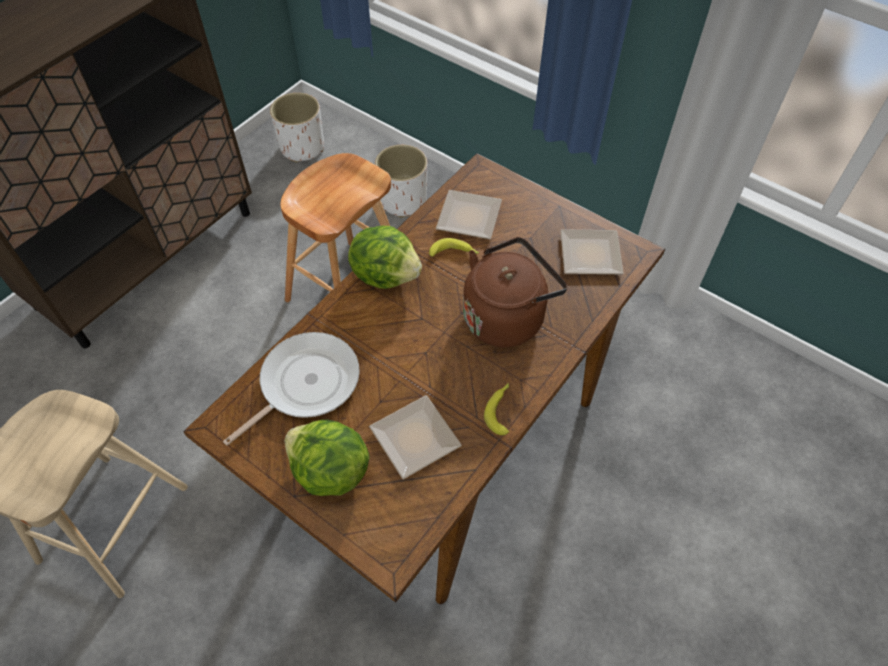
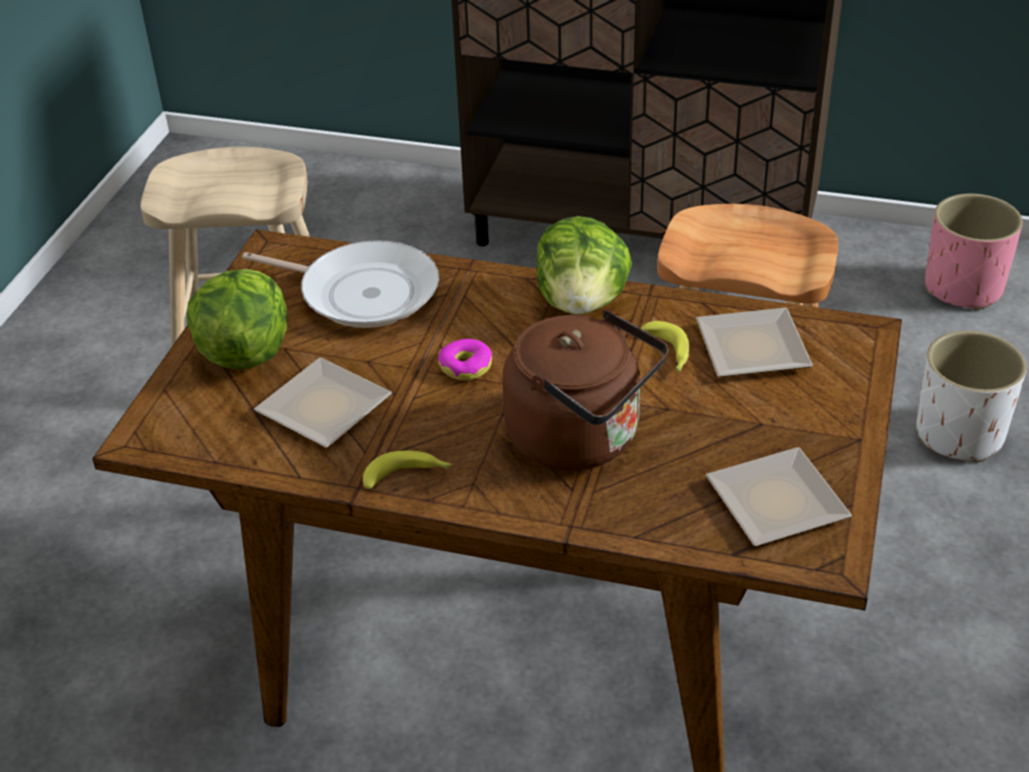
camera: 70 degrees right, 15 degrees down
white planter [270,93,324,163] -> pink planter [925,194,1023,311]
none -> donut [438,339,492,381]

